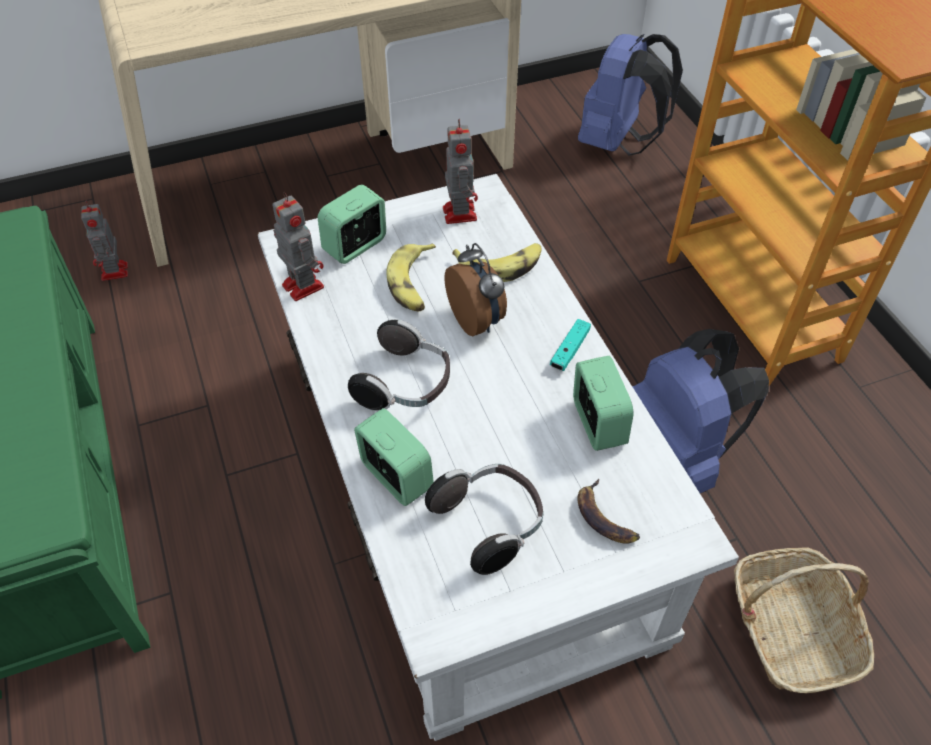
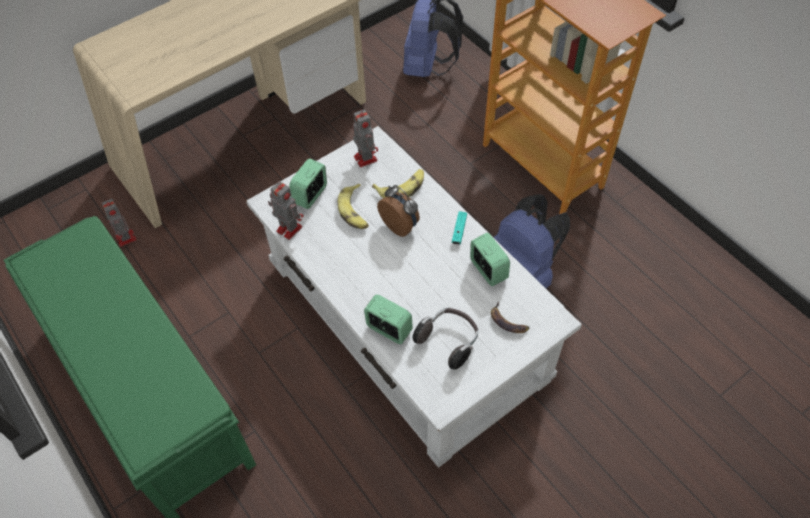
camera: 15 degrees left, 5 degrees up
headphones [348,320,450,411] -> none
basket [734,548,874,694] -> none

